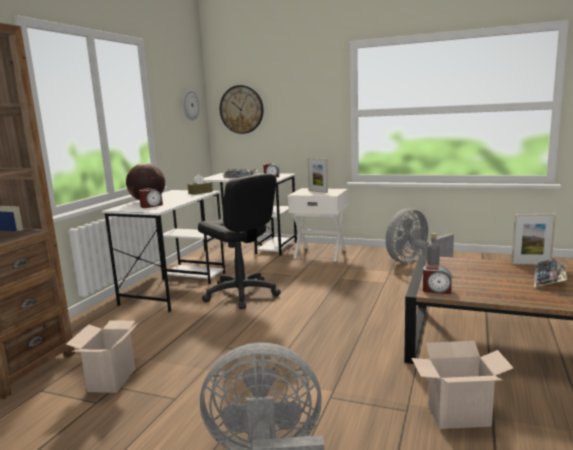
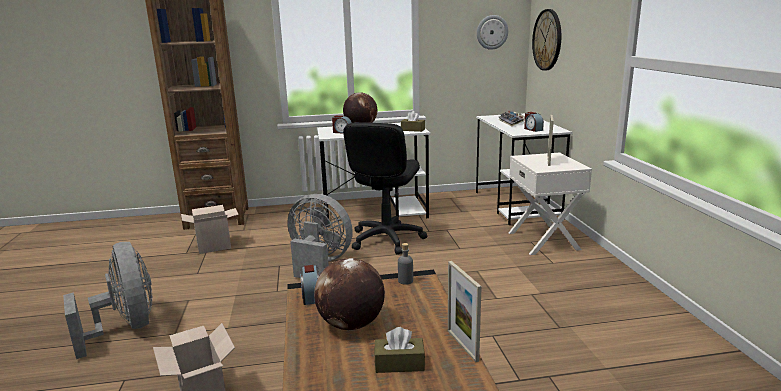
camera: 60 degrees right, 5 degrees up
grey fan [386,208,454,263] -> grey fan moved to [288,194,353,278]
keyboard [534,258,567,287] -> brown tissue box [374,327,425,373]
none -> globe [314,258,385,331]

